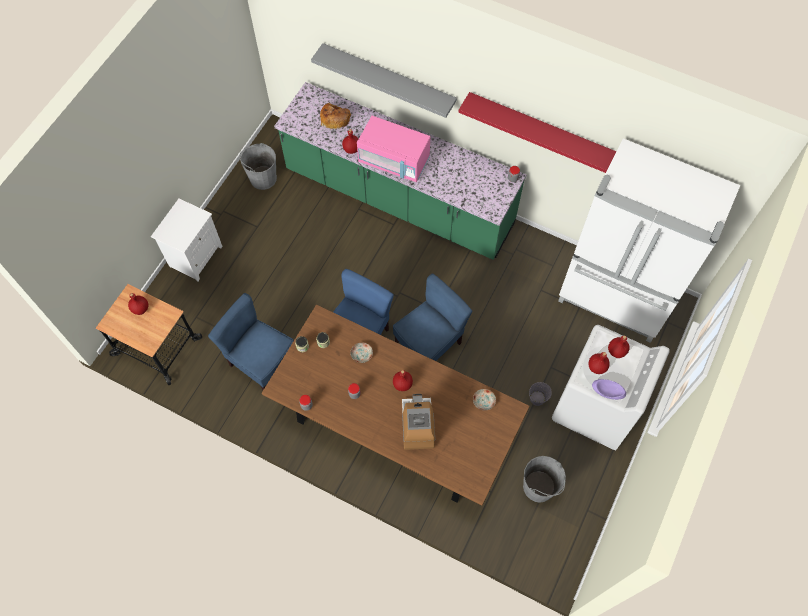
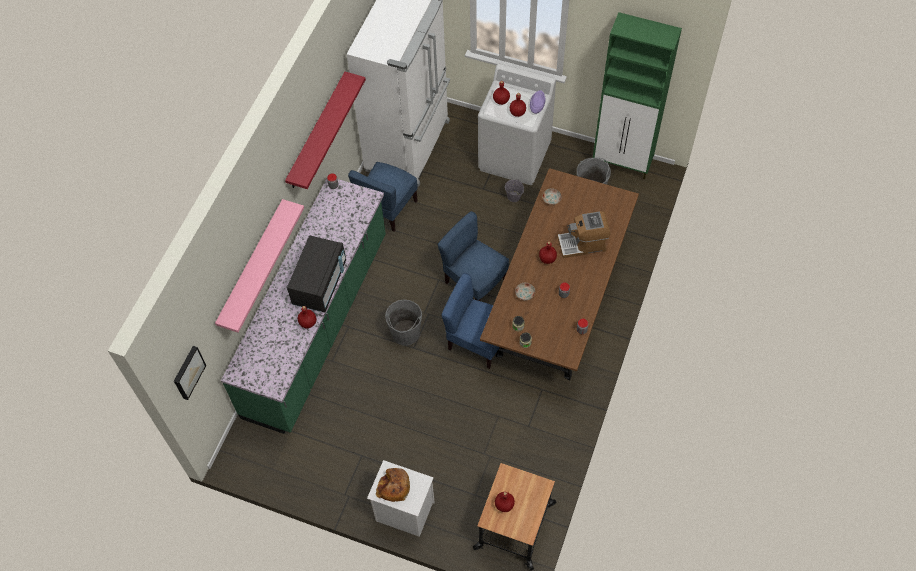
camera: 95 degrees left, 5 degrees down
blue chair [208,293,293,390] -> blue chair moved to [348,162,418,232]
grey bucket [239,143,277,190] -> grey bucket moved to [385,300,422,346]
grey shelf [311,43,457,118] -> pink shelf [215,199,304,333]
bread [320,103,351,129] -> bread moved to [376,468,410,502]
pink microwave [357,116,430,182] -> black microwave [287,235,346,312]
none -> picture [174,346,206,400]
none -> green cabinet [593,12,682,180]

